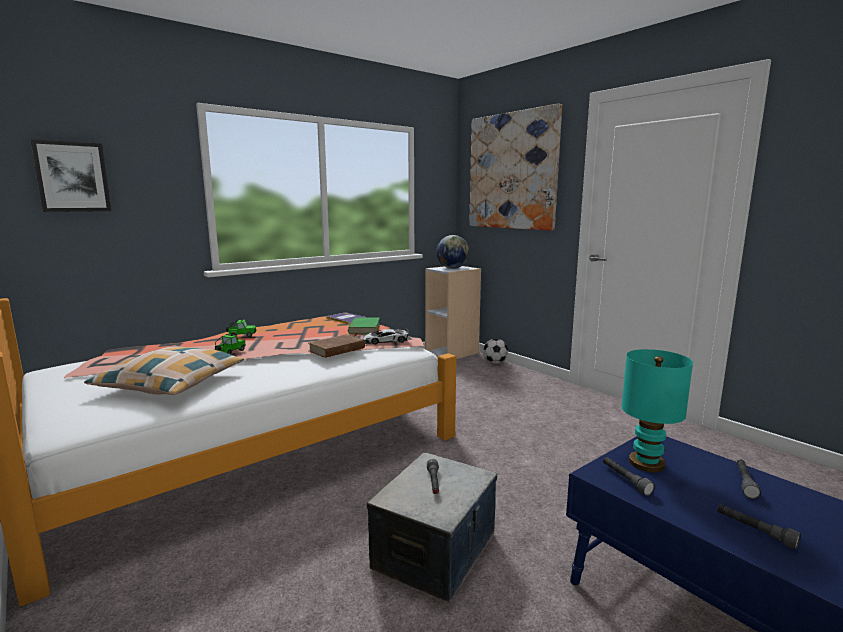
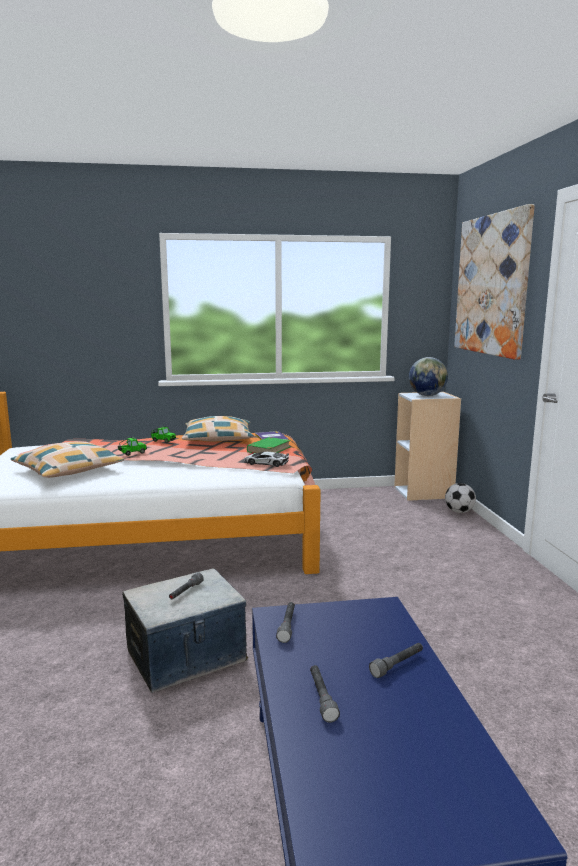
camera: 30 degrees right, 0 degrees up
picture [31,139,111,212] -> none
brown book [309,334,367,358] -> none
turquoise table lamp [621,349,693,472] -> none
none -> pillow [182,416,254,441]

